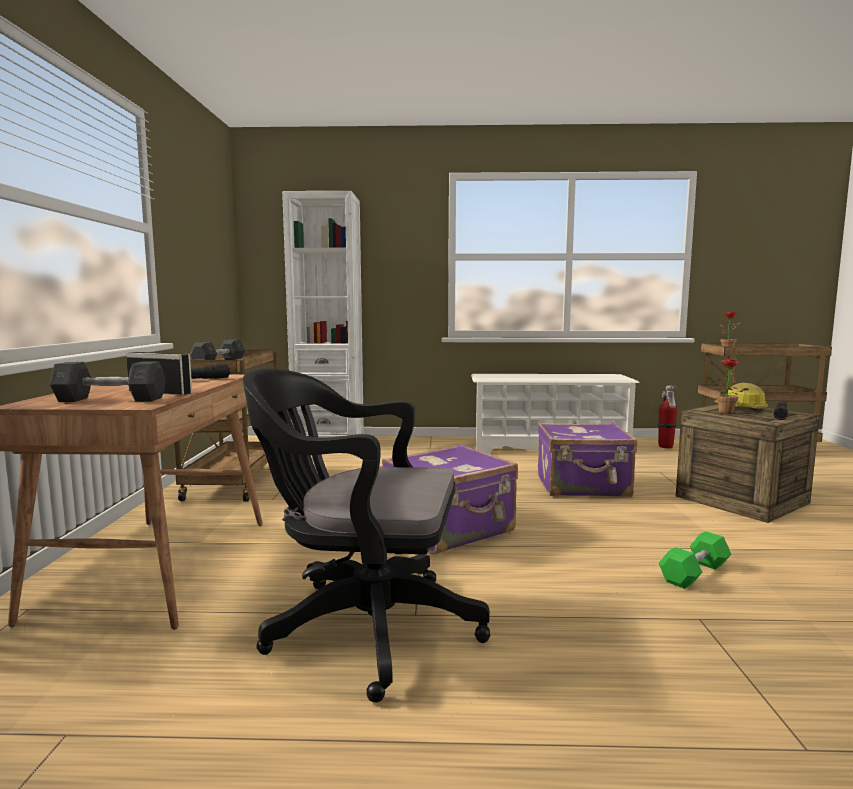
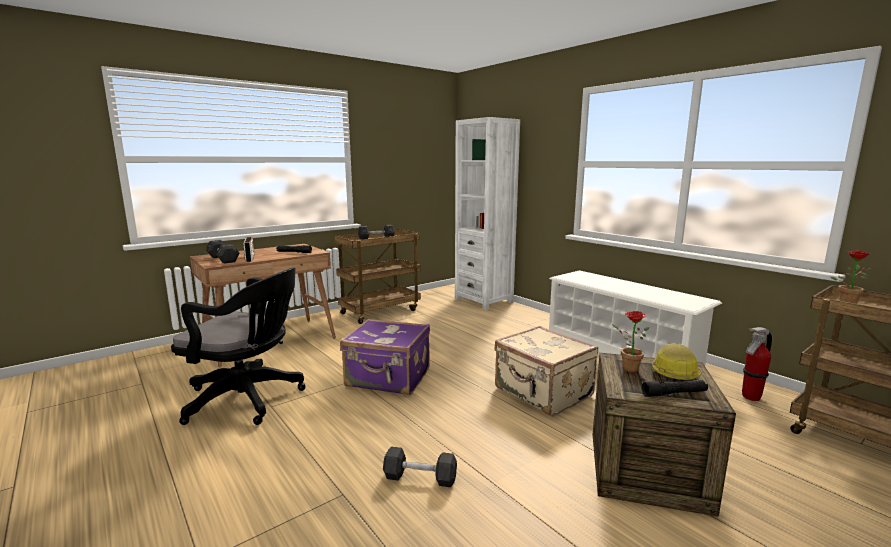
camera: 50 degrees right, 5 degrees up
black office chair [243,369,490,703] -> black office chair turned 135 degrees clockwise [171,267,306,425]
purple suitcase [538,422,637,497] -> beige suitcase [494,326,598,416]
green dumbbell [659,531,731,589] -> grey dumbbell [383,447,457,487]

